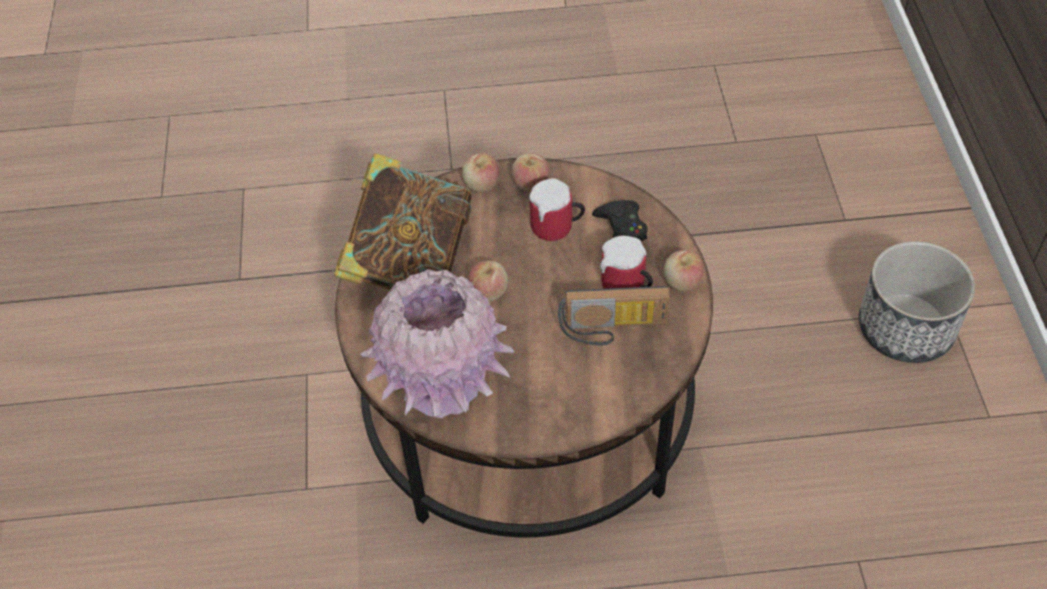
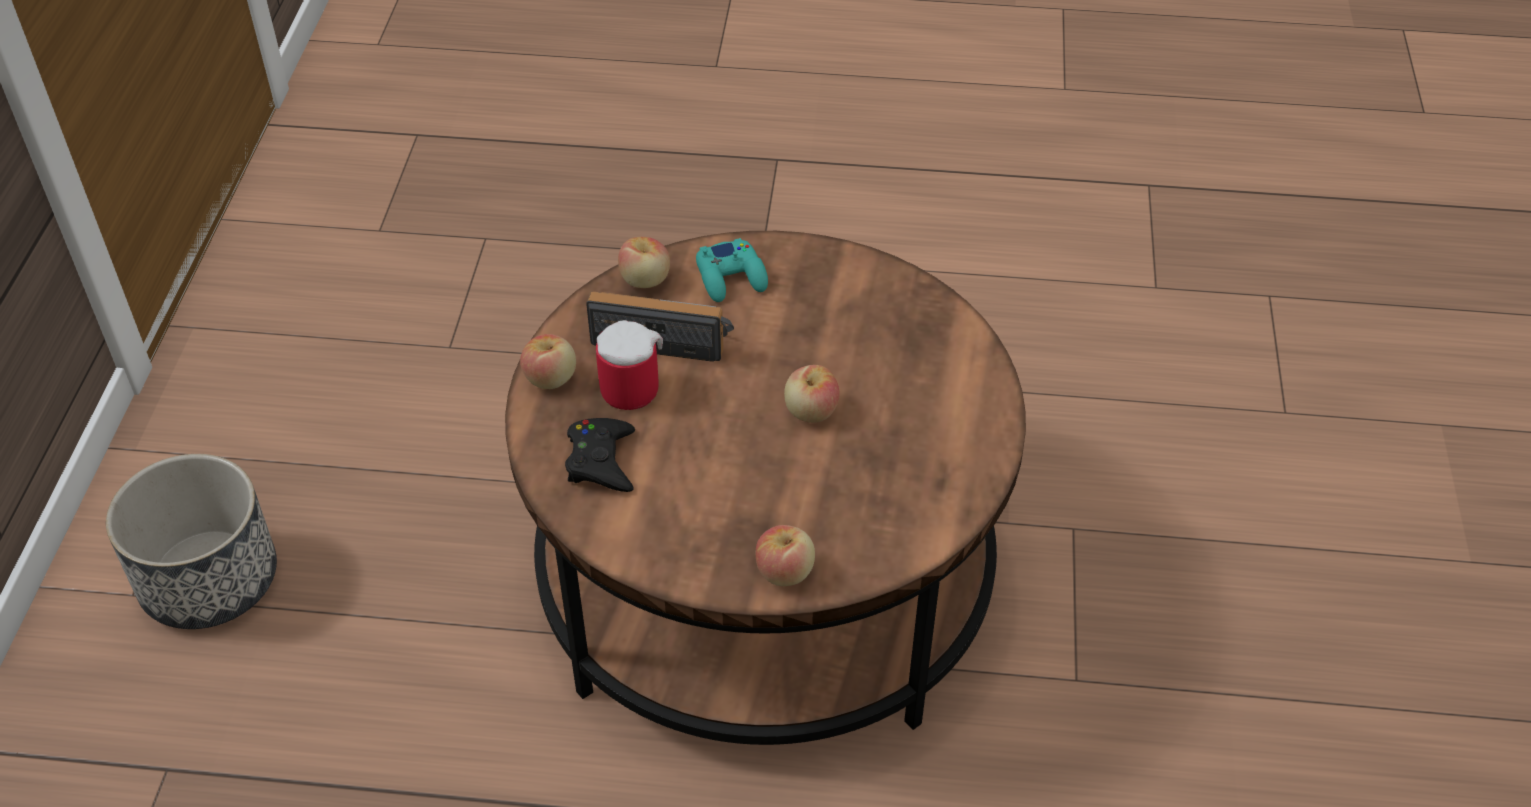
camera: 170 degrees left, 5 degrees down
book [334,153,472,290] -> none
pink vase [360,269,514,418] -> none
apple [512,153,549,190] -> apple moved to [618,237,670,288]
mug [529,178,585,241] -> none
none -> turquoise game controller [696,238,768,302]

